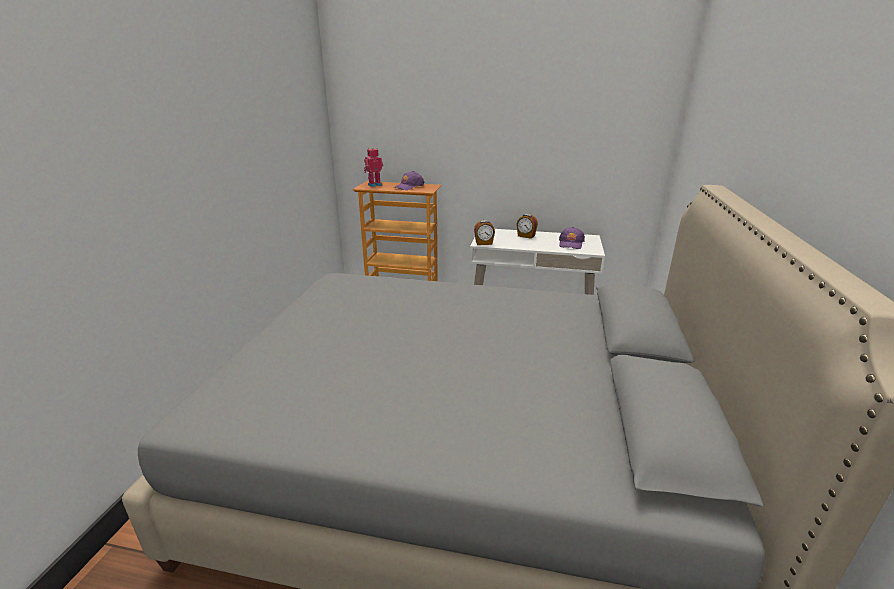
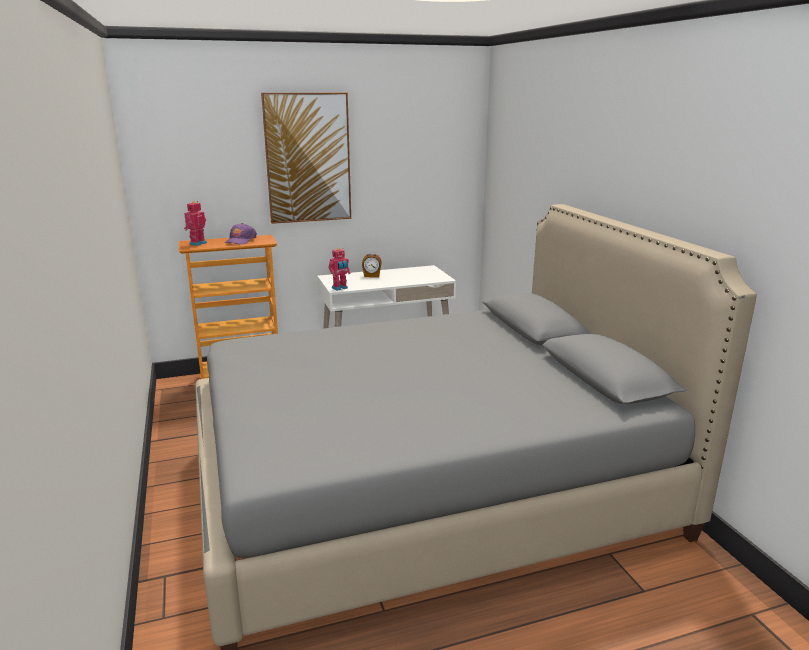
camera: 30 degrees left, 5 degrees down
alarm clock [474,220,495,245] -> toy robot [328,248,351,291]
purple cap [559,227,585,249] -> none
none -> picture [261,93,351,224]

